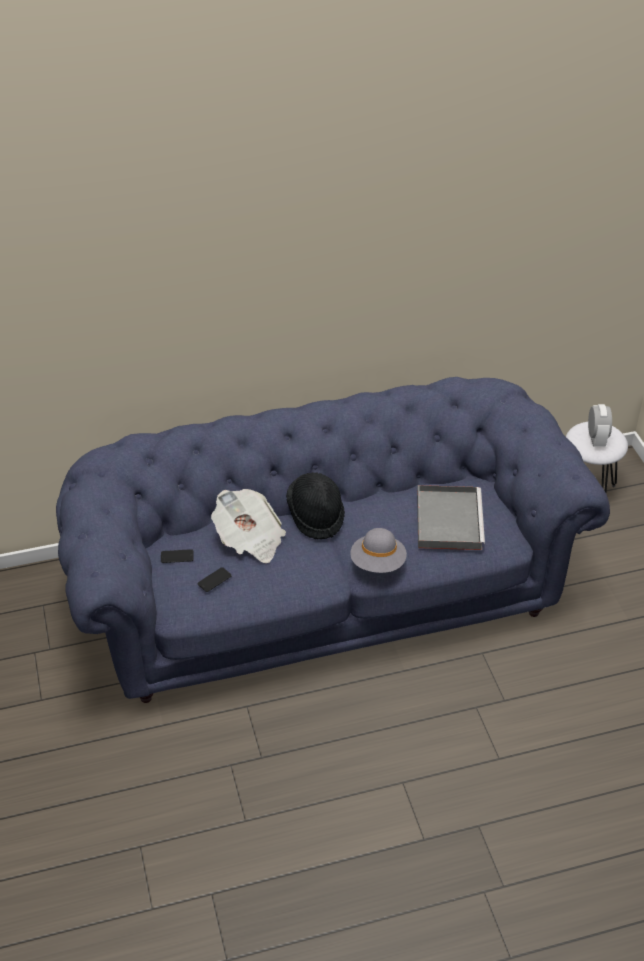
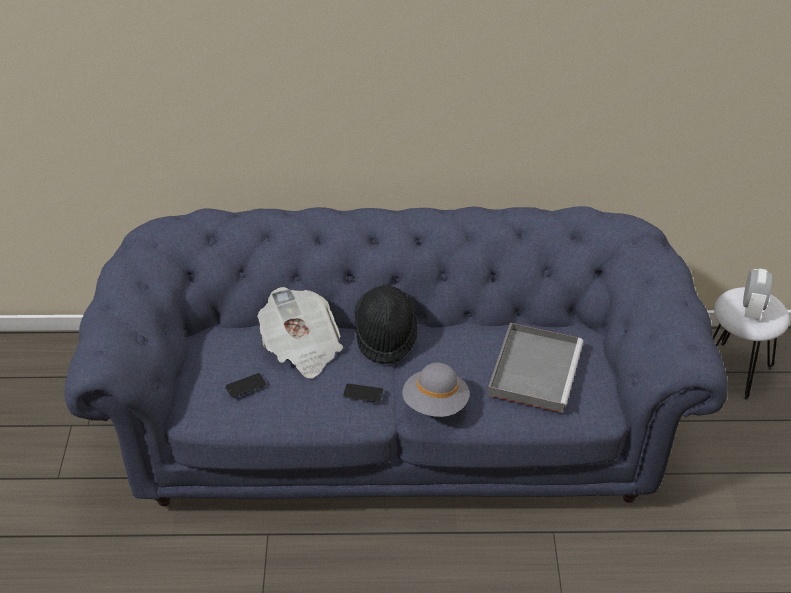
camera: 15 degrees right, 0 degrees up
phone [161,549,194,563] -> phone moved to [343,384,383,402]

